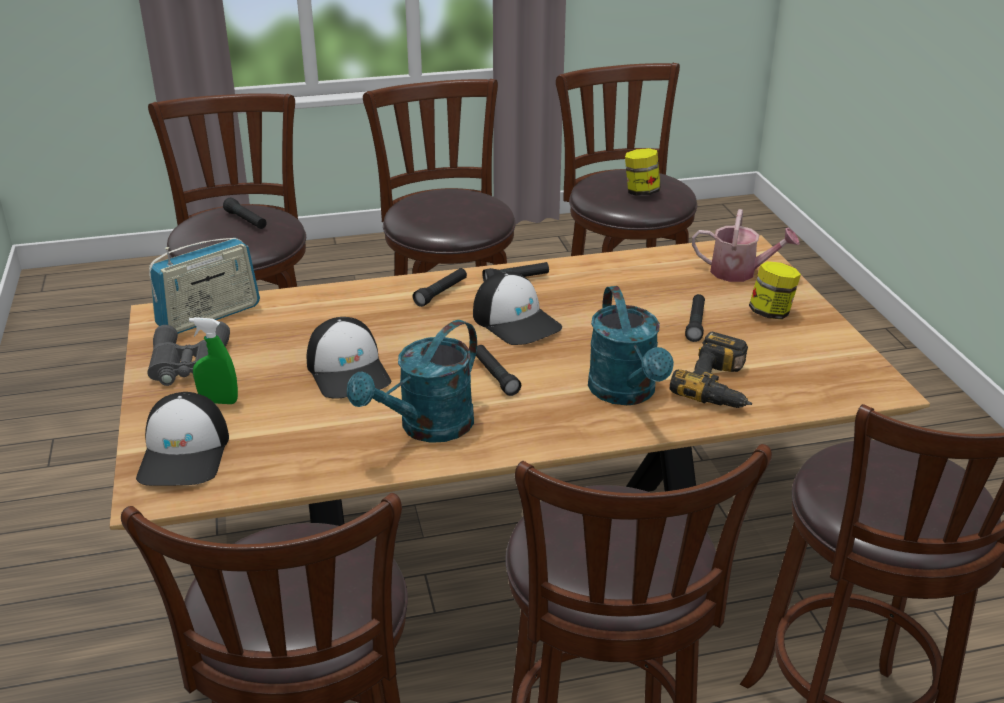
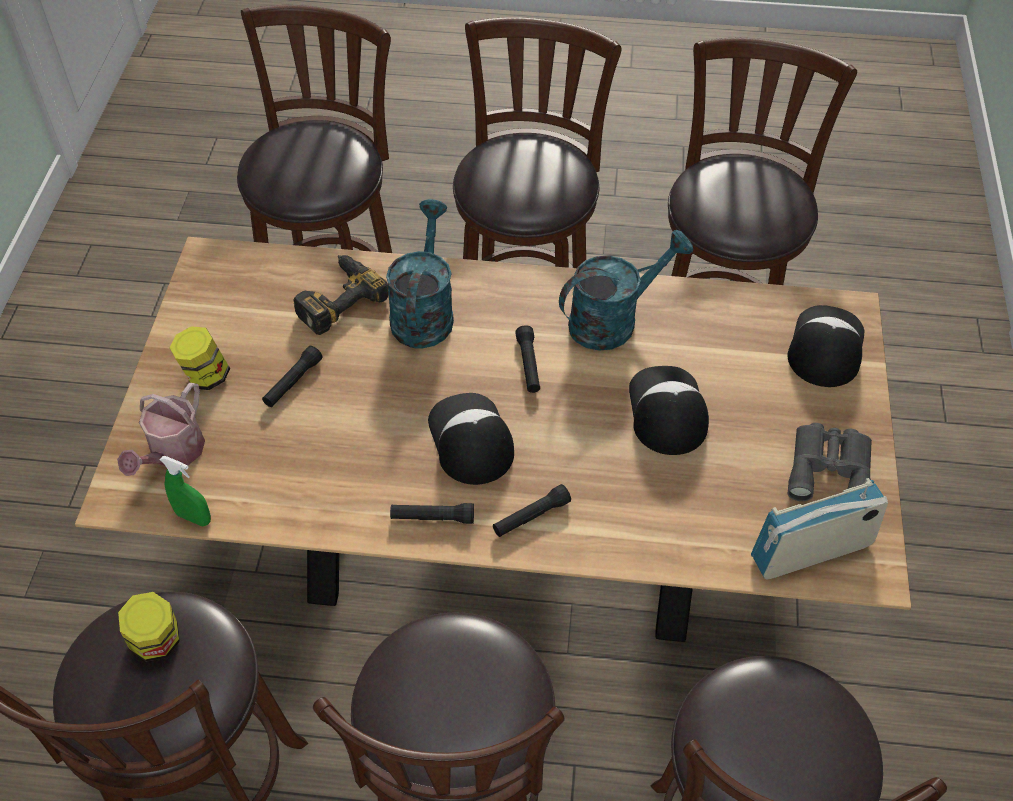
camera: 160 degrees left, 20 degrees up
green spray bottle [189,317,238,404] -> green spray bottle moved to [160,456,211,526]
black flashlight [223,198,267,229] -> none
watering can [692,209,800,282] -> watering can turned 105 degrees counterclockwise [117,383,205,476]

